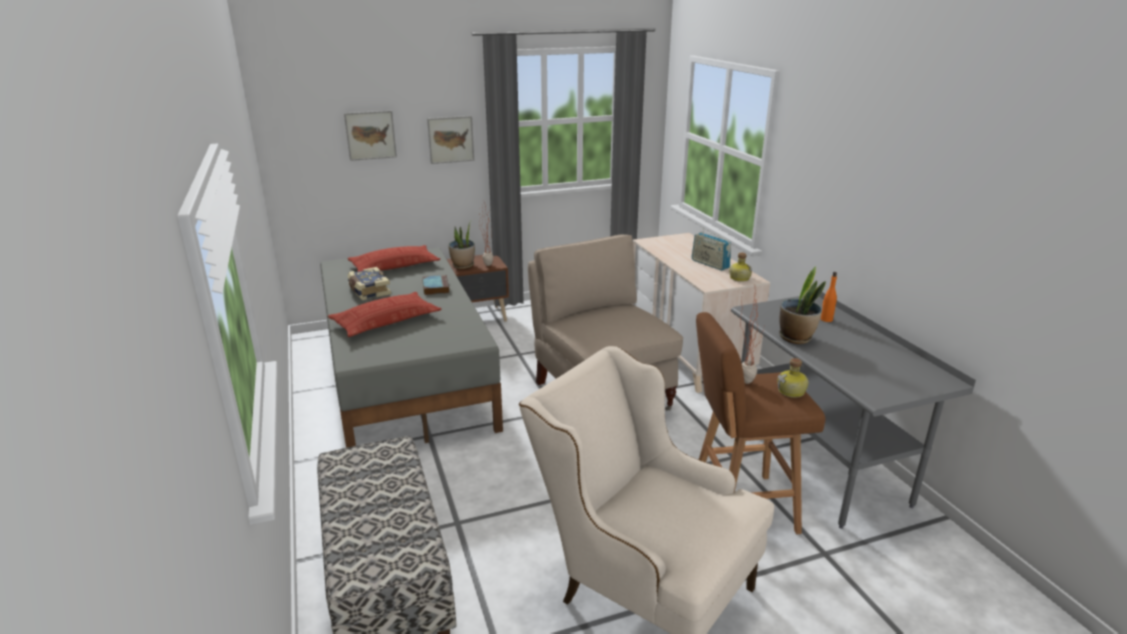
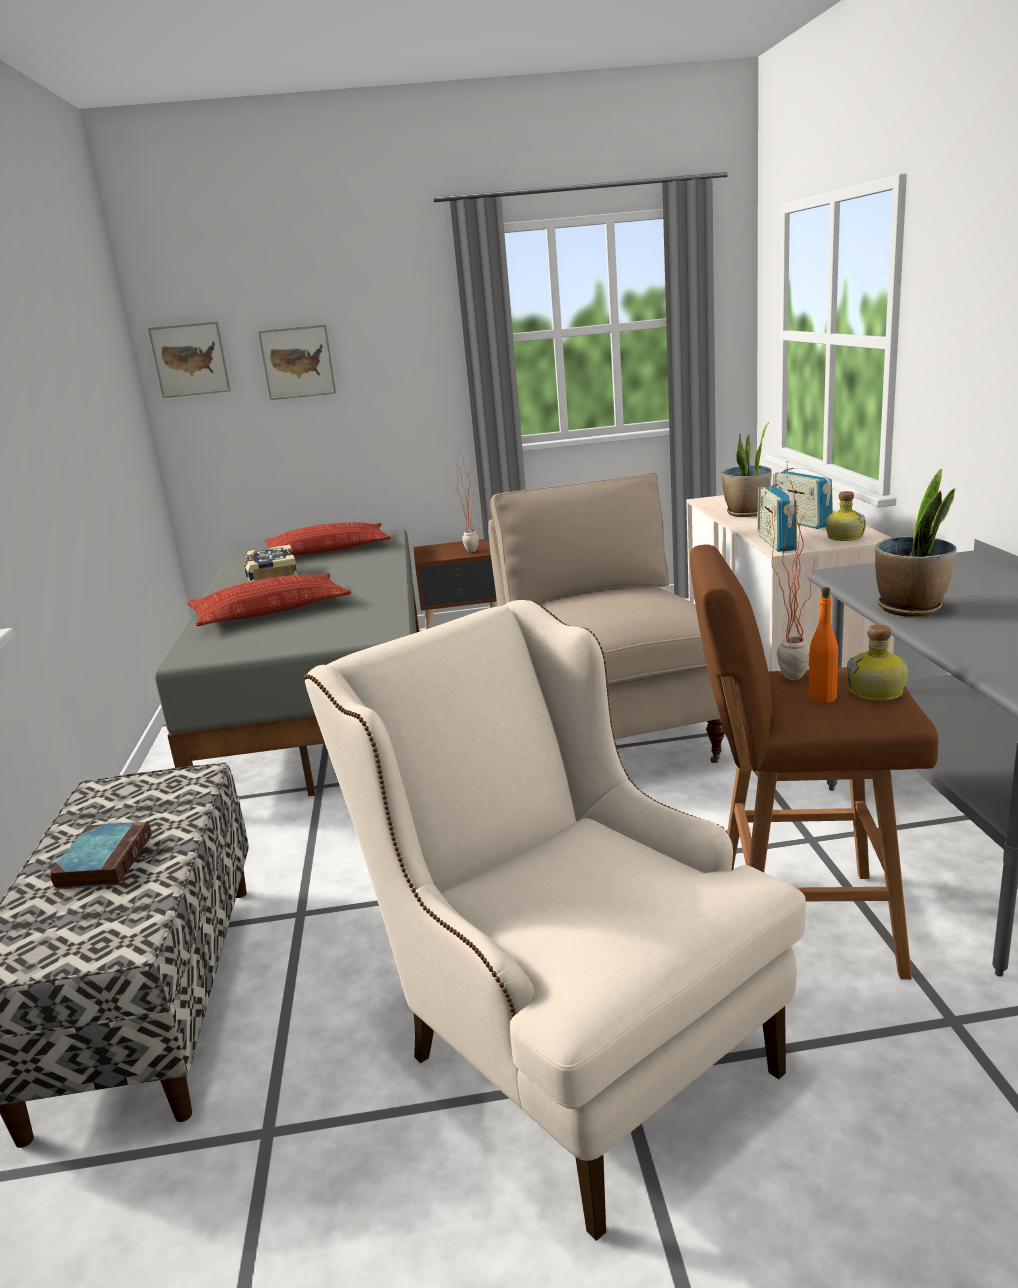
camera: 15 degrees right, 5 degrees down
book [422,275,449,295] -> book moved to [49,821,152,890]
picture [427,116,474,164] -> picture moved to [148,321,231,398]
potted plant [448,221,475,269] -> potted plant moved to [722,422,771,517]
orange bottle [821,272,837,322] -> orange bottle moved to [808,587,838,703]
none -> radio [757,476,797,552]

